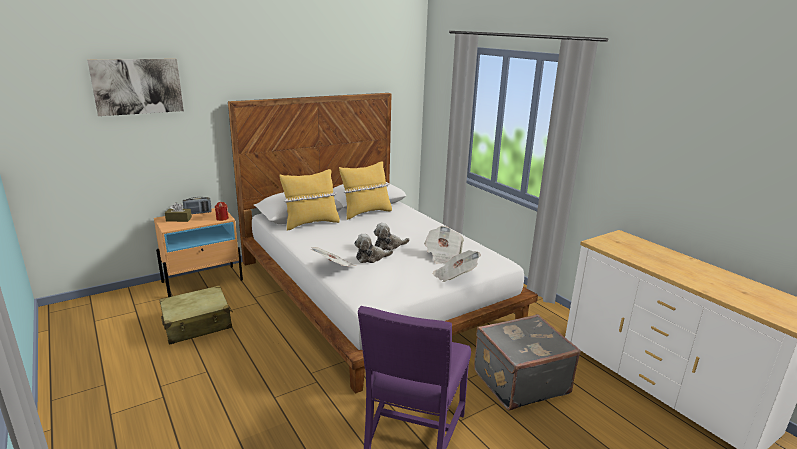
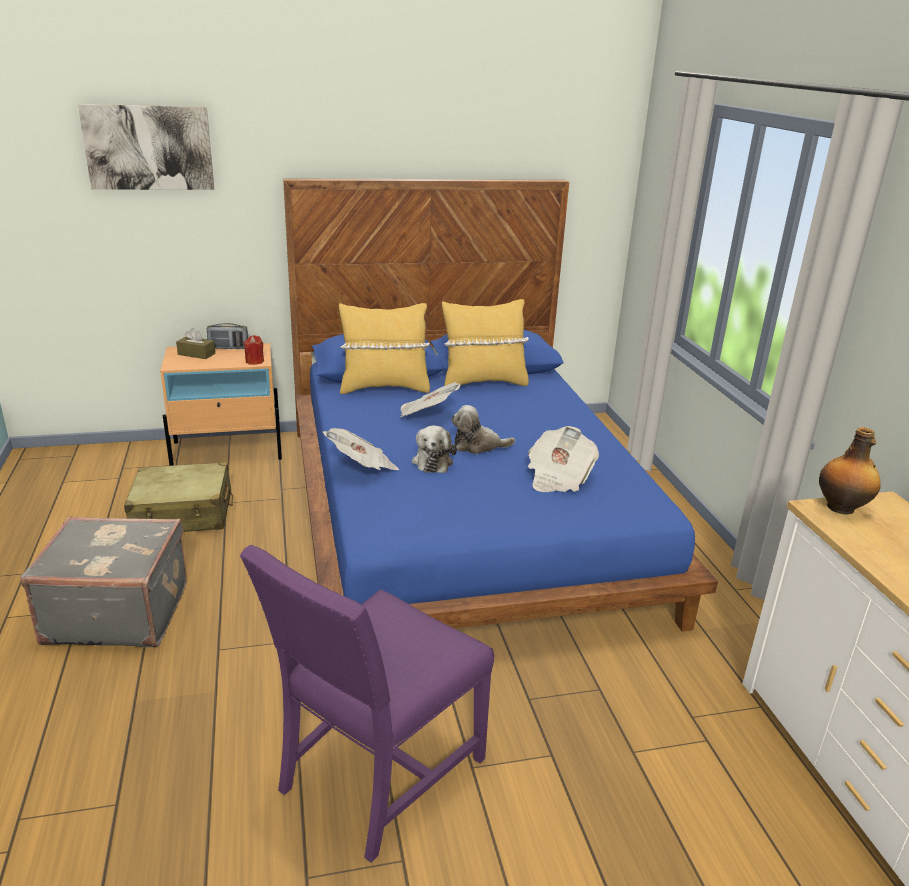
camera: 20 degrees right, 5 degrees up
white bed [228,93,538,393] -> blue bed [283,178,718,632]
plush toy [354,234,393,263] -> plush toy turned 90 degrees counterclockwise [412,425,457,473]
newspaper [432,250,481,282] -> newspaper moved to [401,382,460,417]
grey suitcase [474,314,581,410] -> grey suitcase moved to [21,516,187,647]
none -> bottle [819,427,881,515]

